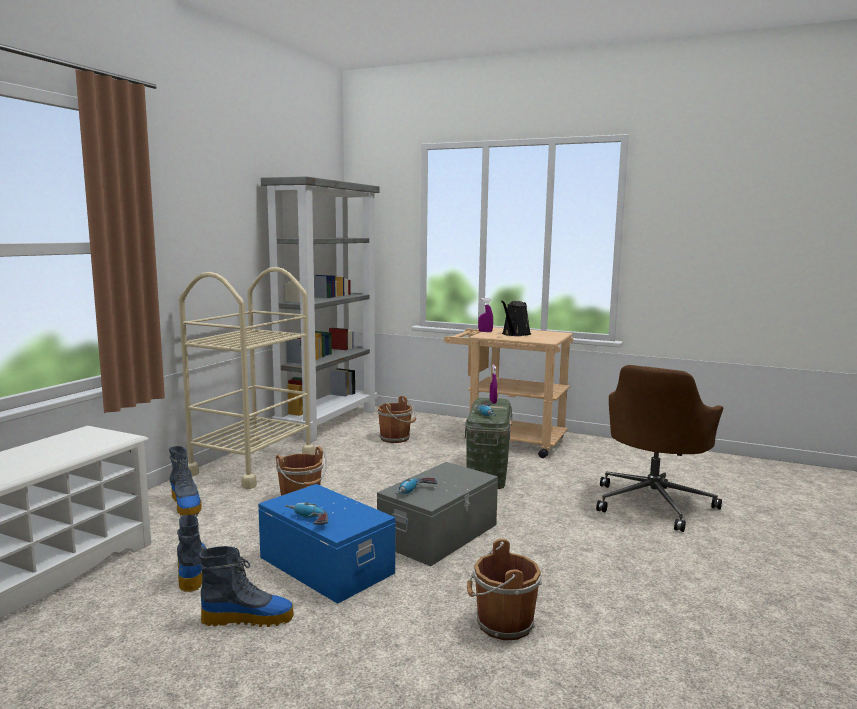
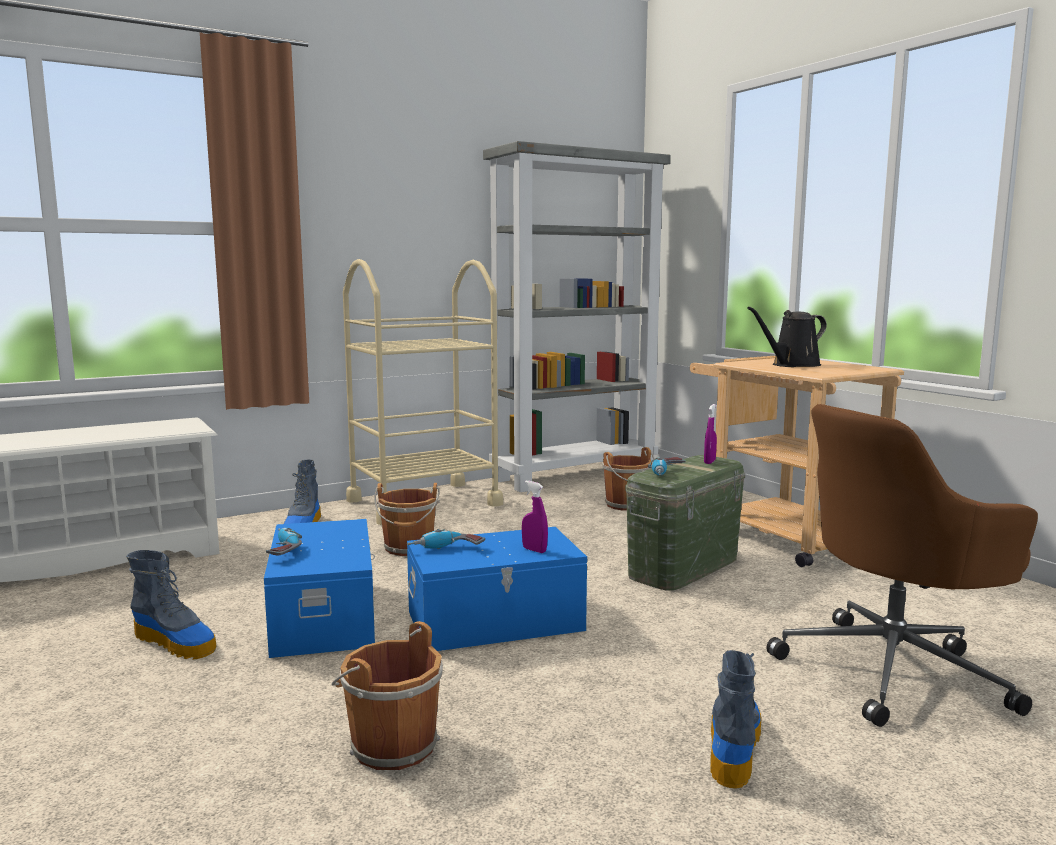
camera: 35 degrees right, 0 degrees up
boot [177,514,207,592] -> boot moved to [710,650,761,789]
grey storage box [377,462,498,566] -> blue storage box [407,527,587,651]
purple spray bottle [478,298,493,332] -> purple spray bottle moved to [522,481,548,553]

